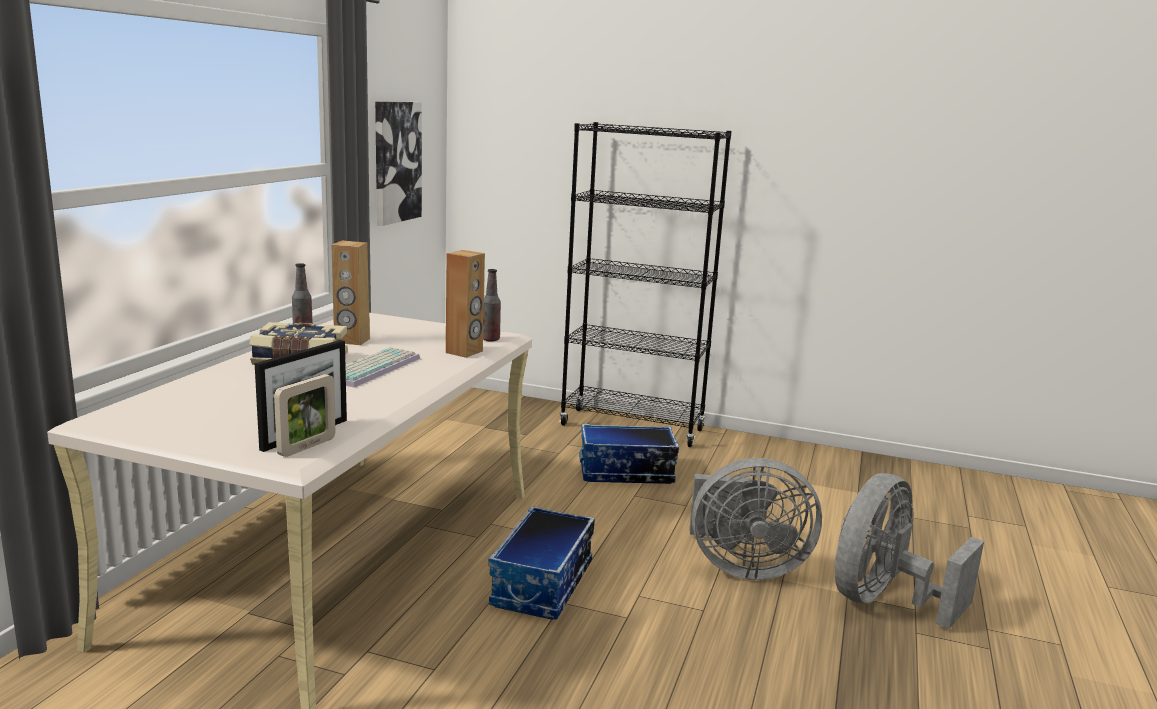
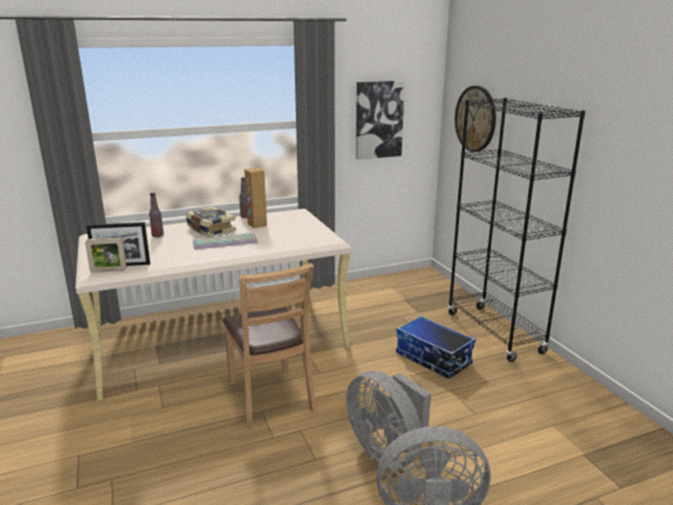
camera: 50 degrees right, 5 degrees up
brown speaker [446,250,485,358] -> none
bottle [483,269,501,342] -> bottle moved to [149,193,164,237]
storage box [488,506,595,620] -> brown chair [222,263,317,429]
none -> wall clock [455,86,496,152]

